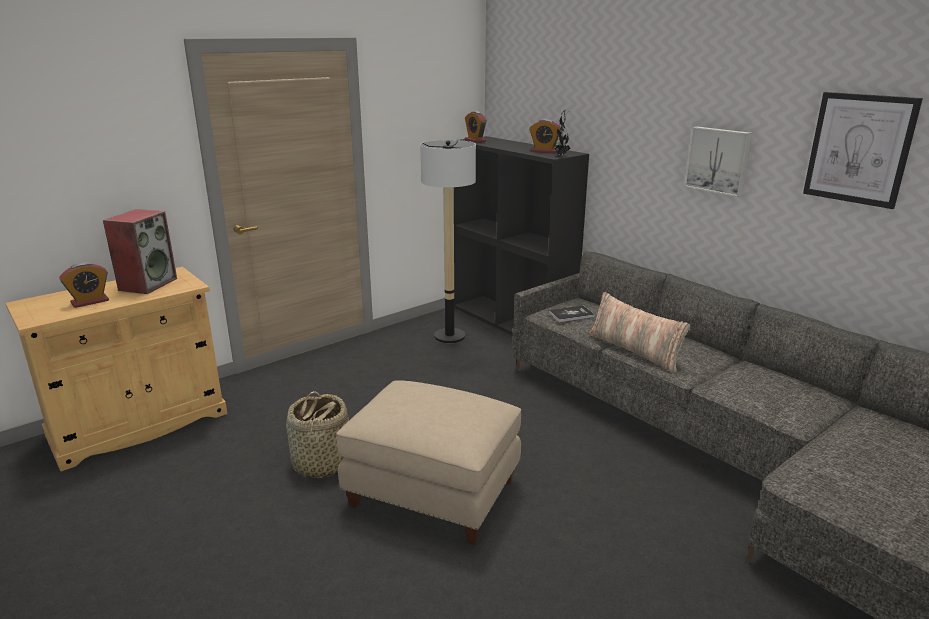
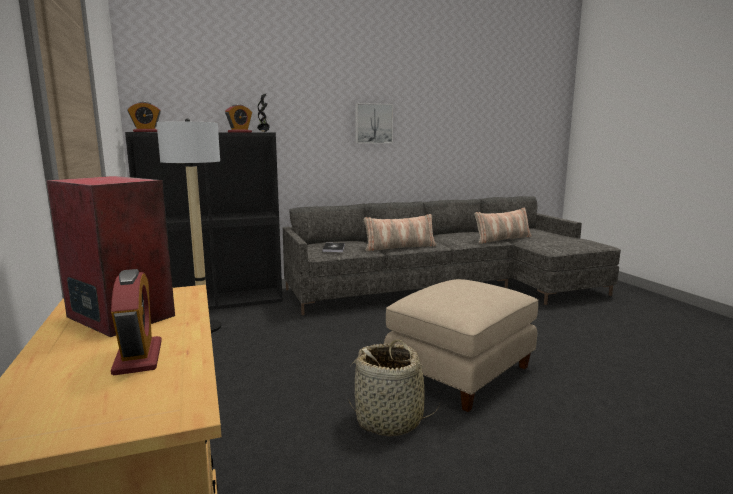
camera: 70 degrees left, 10 degrees down
picture [803,92,923,209] -> none
none -> pillow [475,208,532,244]

